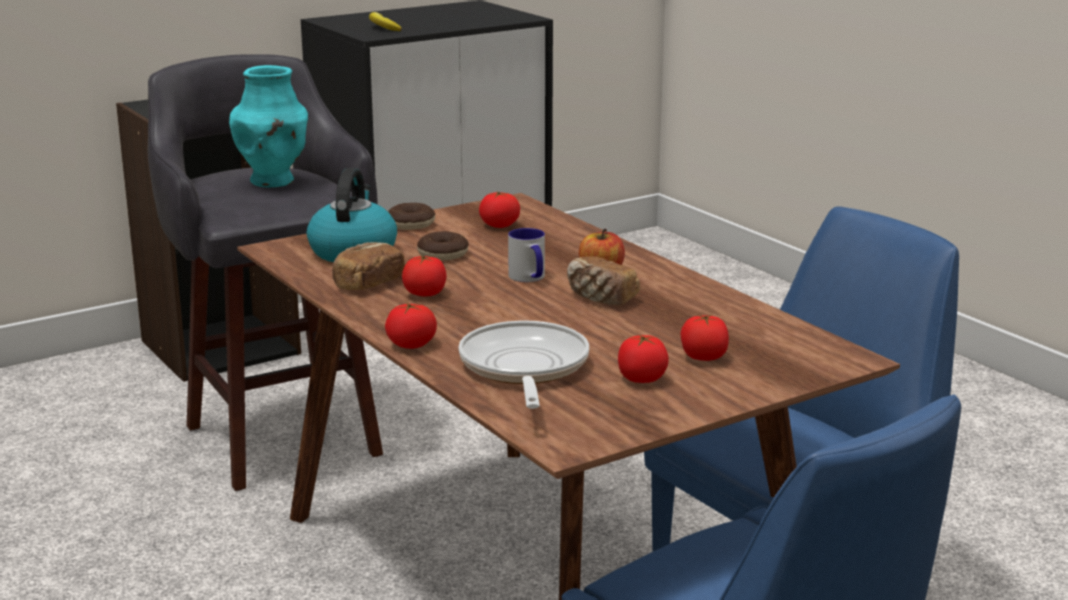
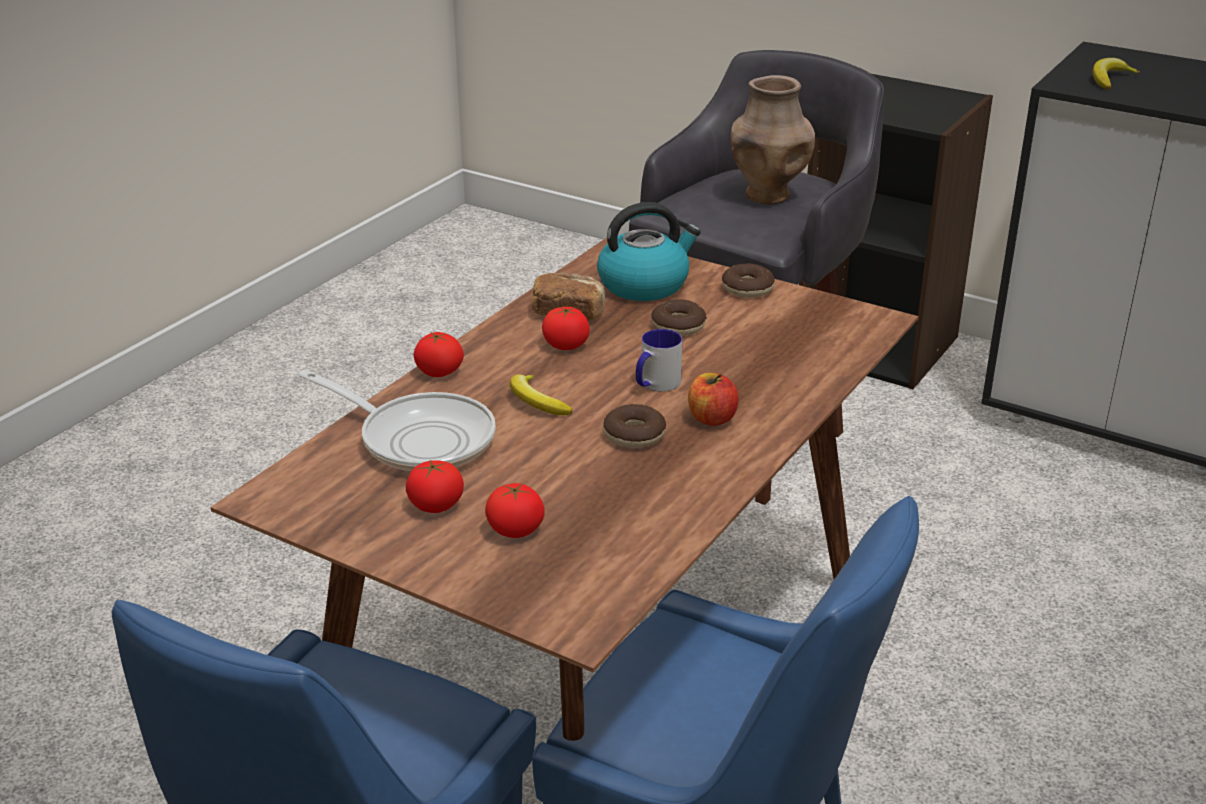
camera: 65 degrees right, 10 degrees up
turquoise vase [229,65,308,187] -> brown vase [731,75,815,204]
frying pan [458,321,589,409] -> frying pan turned 60 degrees clockwise [299,370,496,471]
tomato [479,192,520,228] -> none
bread [567,256,640,306] -> donut [603,404,666,448]
none -> banana [510,374,573,415]

